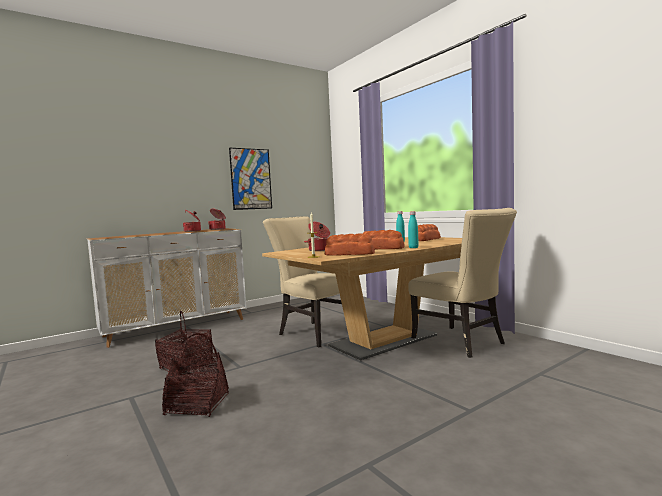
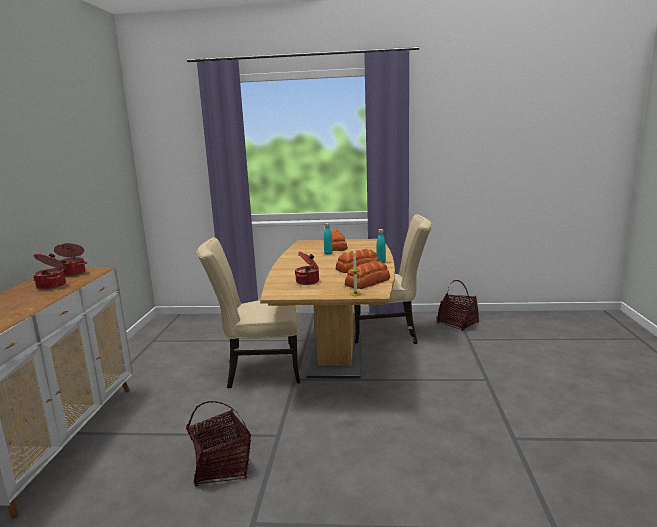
camera: 50 degrees left, 10 degrees up
basket [162,333,229,417] -> basket moved to [437,280,479,331]
picture [229,148,272,210] -> none

